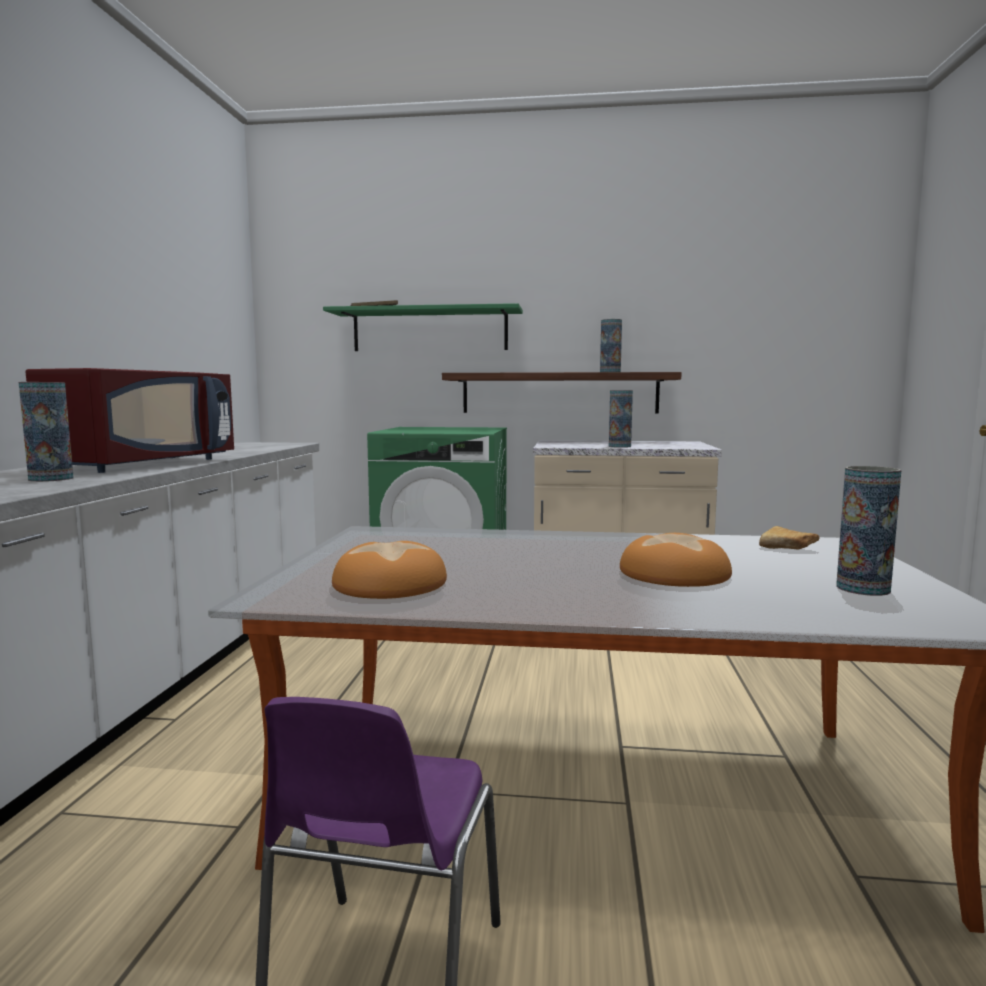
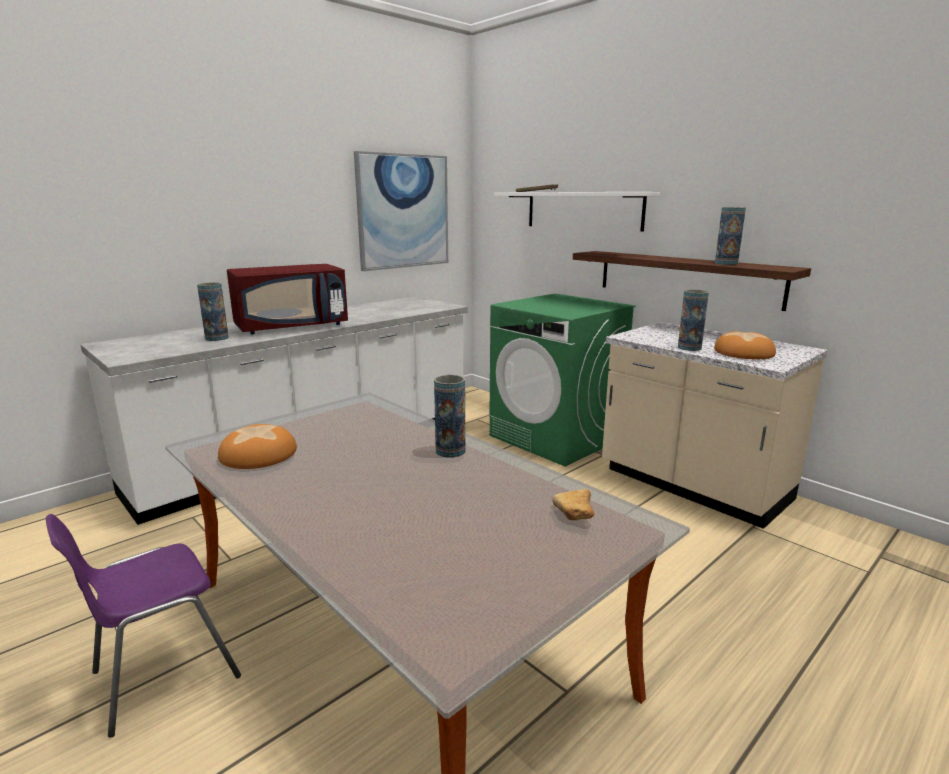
camera: 40 degrees right, 10 degrees up
green shelf [323,303,523,351] -> white shelf [494,192,660,232]
bread [620,533,732,587] -> bread moved to [714,331,776,359]
vase [836,466,901,596] -> vase moved to [434,375,465,458]
none -> picture [354,151,448,271]

